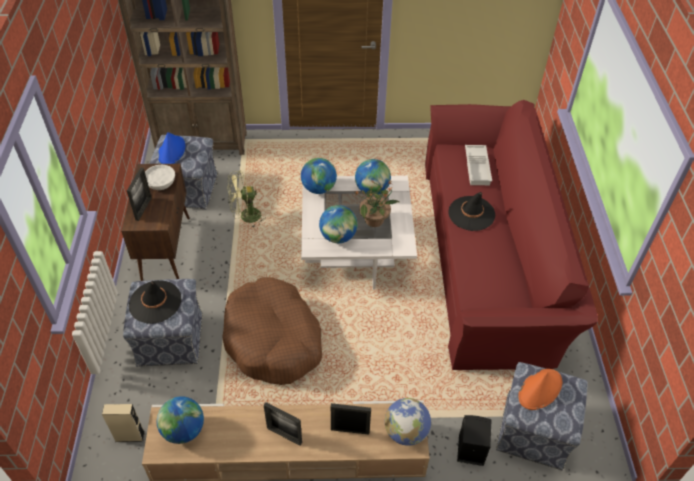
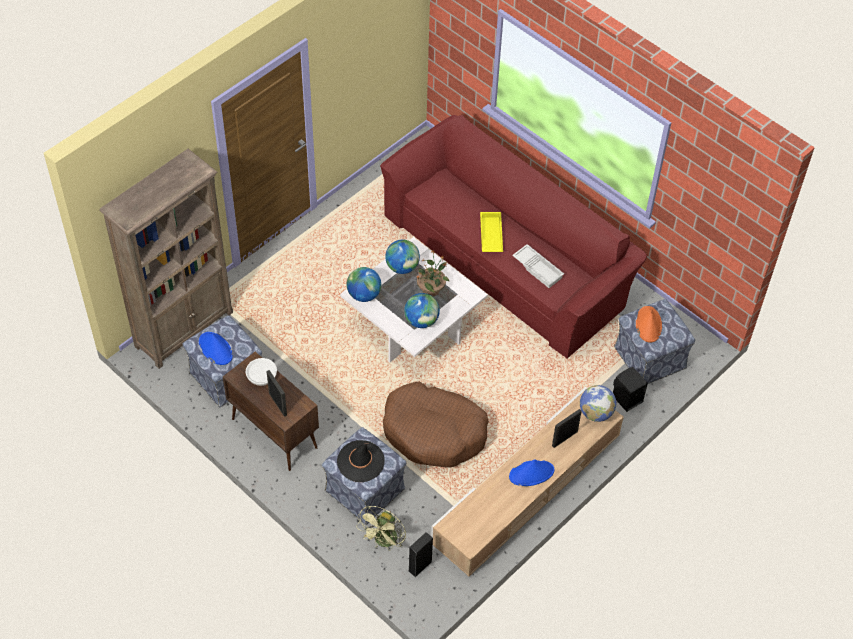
camera: 45 degrees left, 5 degrees up
beige speaker [102,404,145,442] -> black speaker [409,532,433,577]
globe [157,396,204,444] -> none
green fan [227,171,266,228] -> green fan moved to [356,506,406,551]
picture frame [264,402,302,446] -> blue hat [509,459,554,486]
black hat [449,192,495,231] -> yellow tray [480,212,503,252]
white tray [465,145,492,185] -> white tray moved to [512,244,564,288]

